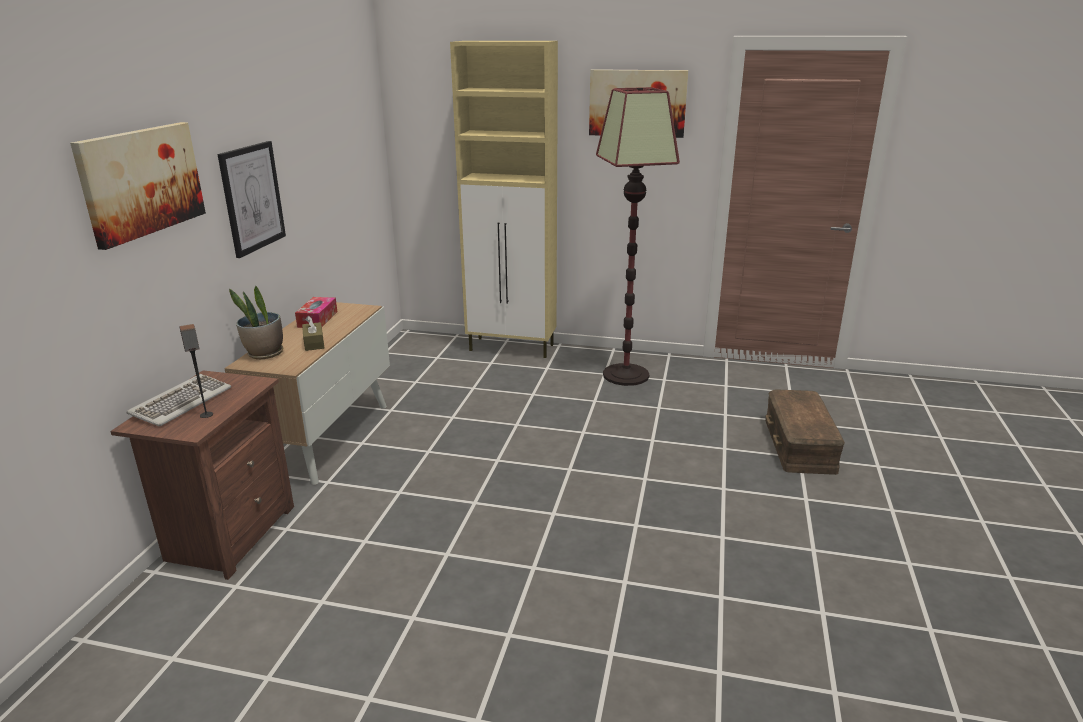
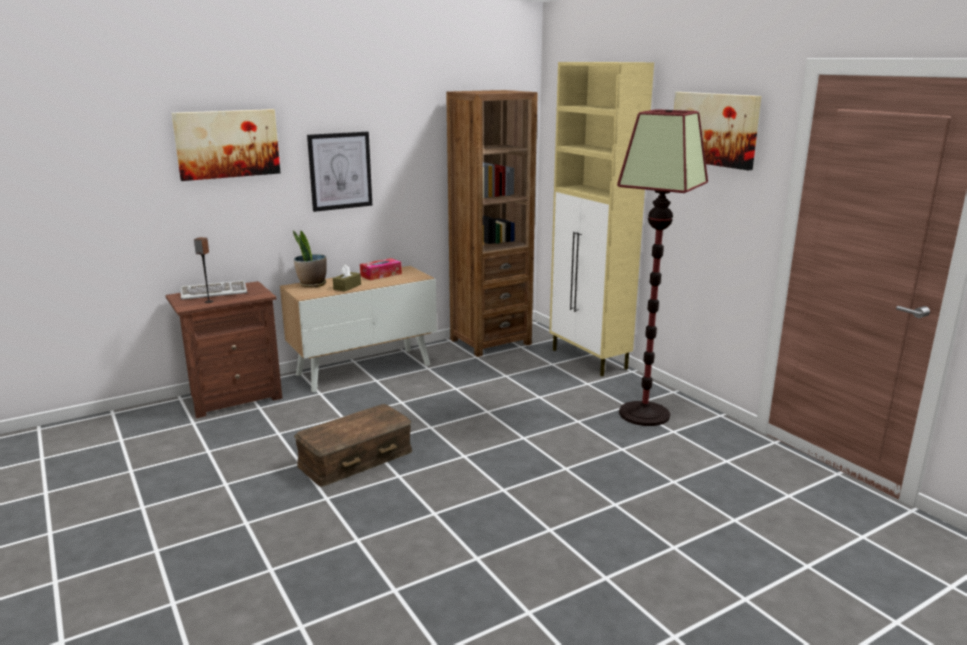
camera: 45 degrees right, 5 degrees down
brown storage box [765,389,845,475] -> brown storage box moved to [294,404,412,487]
none -> brown bookcase [446,90,538,357]

